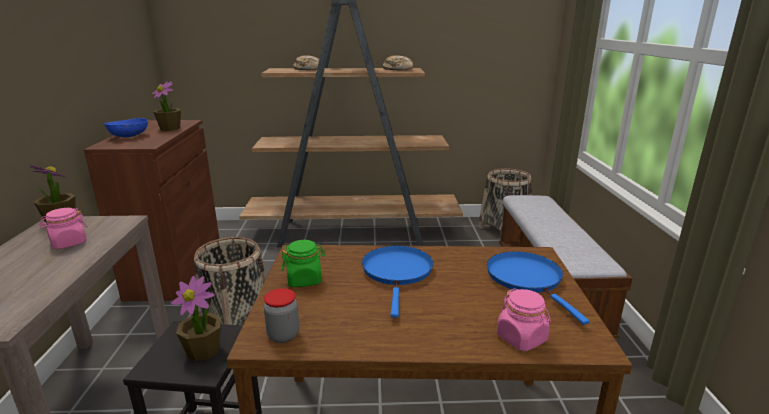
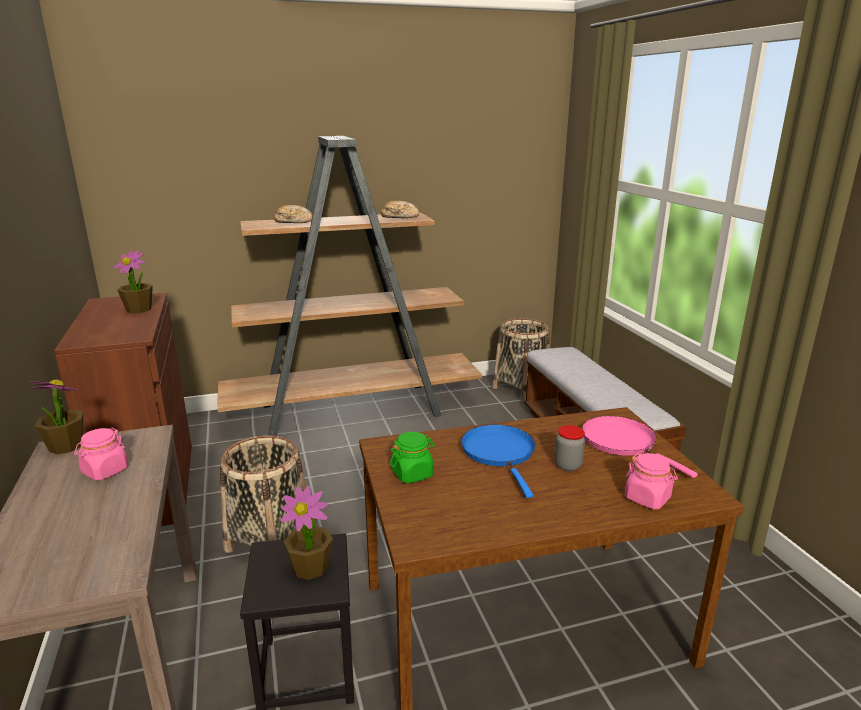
camera: 15 degrees left, 0 degrees up
blue bowl [104,118,148,137] -> none
jar [264,288,299,343] -> jar moved to [555,425,585,471]
blue frying pan [487,251,589,325] -> pink frying pan [582,416,698,478]

